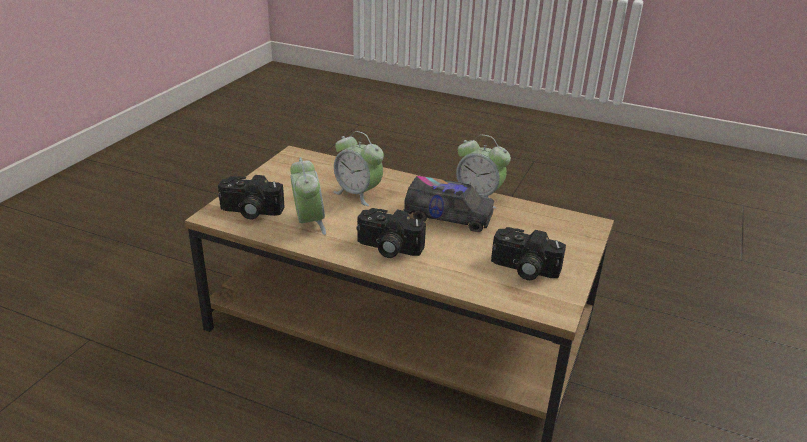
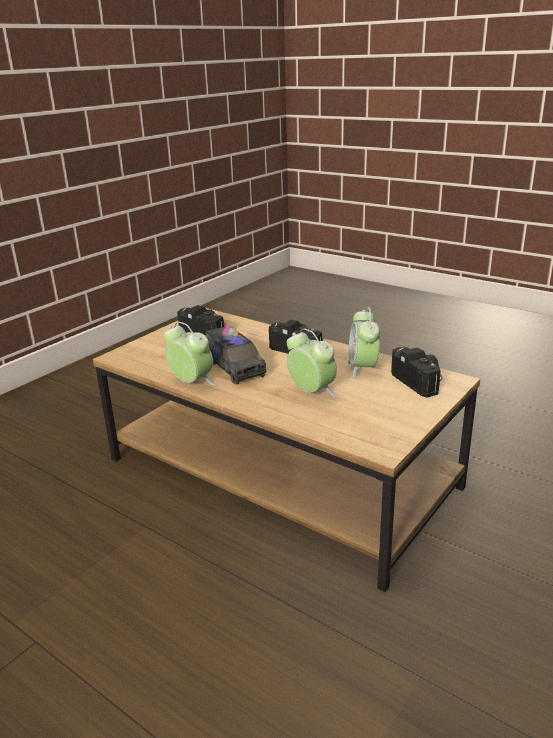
camera: 165 degrees left, 5 degrees down
camera [218,175,284,220] -> camera turned 45 degrees clockwise [391,347,442,397]
toy truck [403,176,494,232] -> toy truck turned 150 degrees counterclockwise [205,326,267,384]

